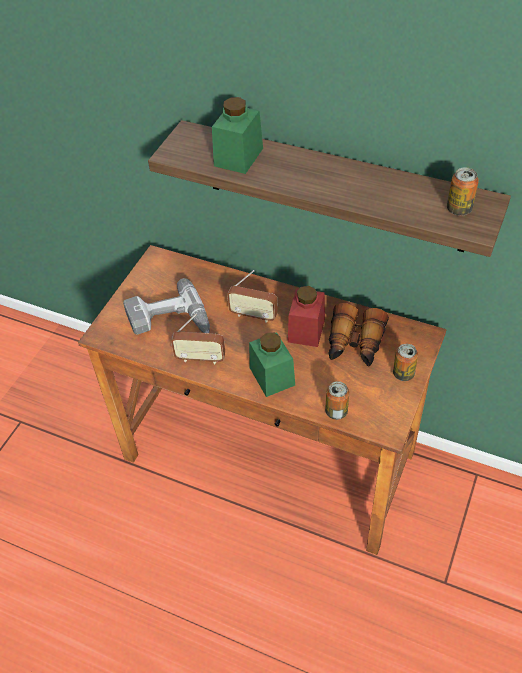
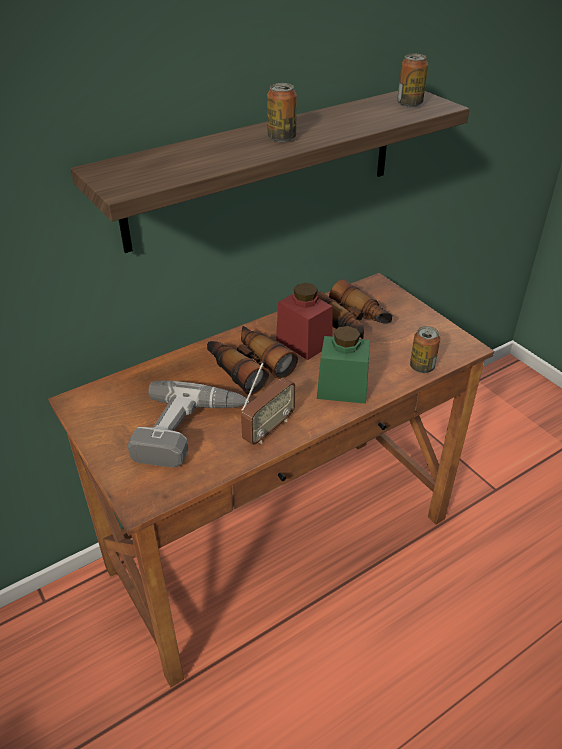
camera: 60 degrees left, 10 degrees down
green jar [212,97,263,174] -> none
radio [227,270,278,322] -> binoculars [207,326,298,395]
can [393,344,418,381] -> can moved to [267,83,297,142]

